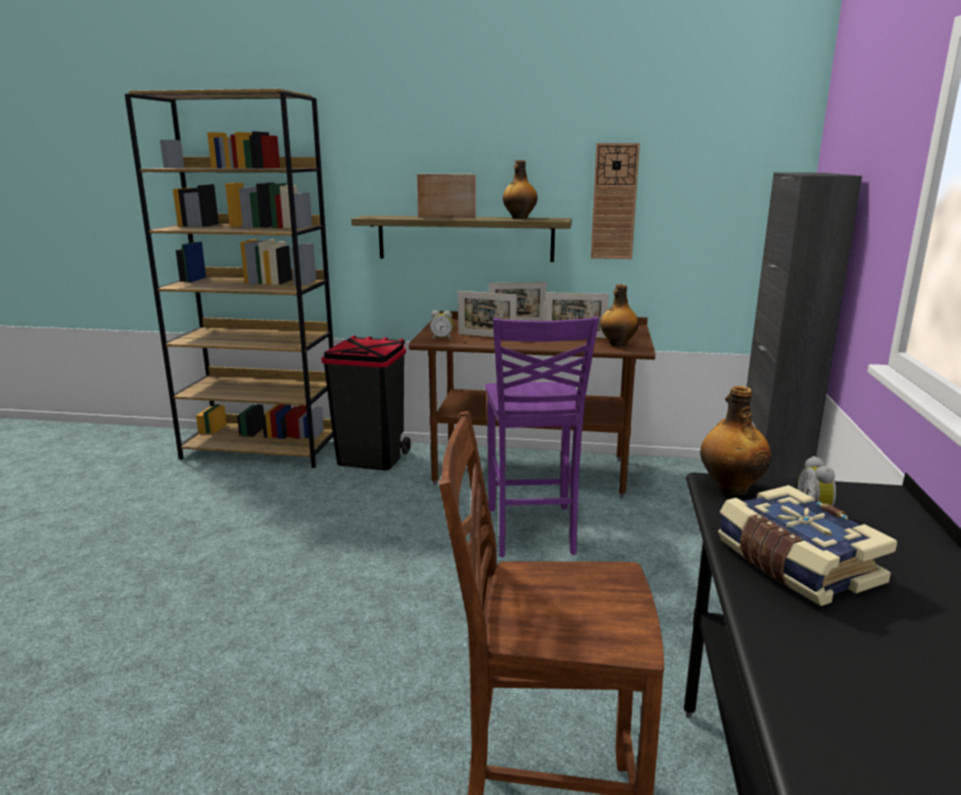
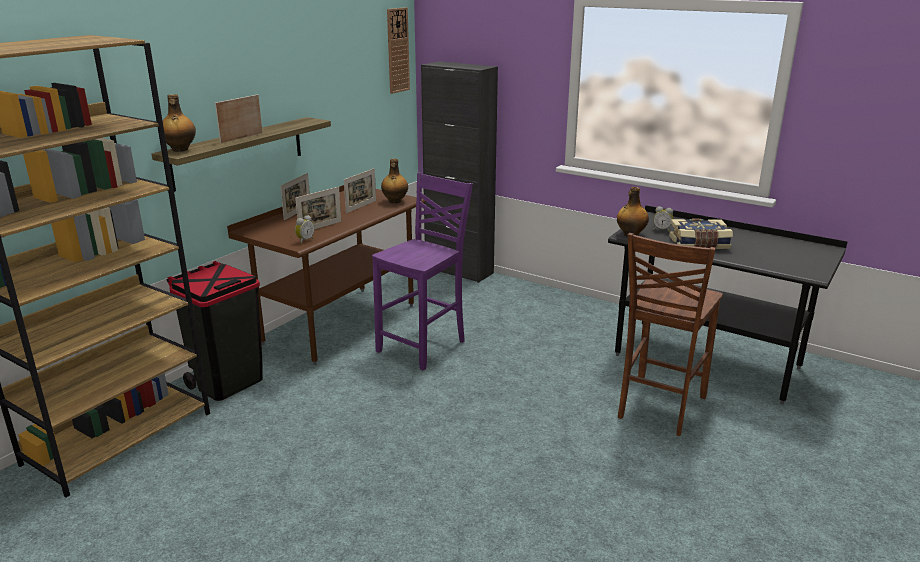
camera: 65 degrees left, 5 degrees up
purple chair [485,316,599,557] -> purple chair turned 75 degrees counterclockwise [372,173,473,370]
bottle [503,160,538,219] -> bottle moved to [163,94,196,152]
wall clock [591,143,640,259] -> wall clock moved to [387,7,410,94]

